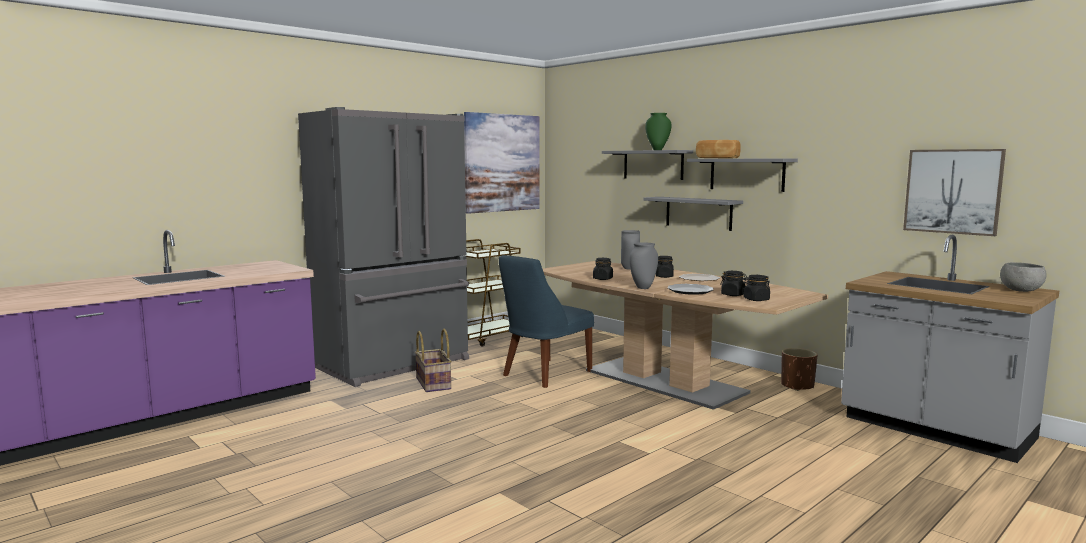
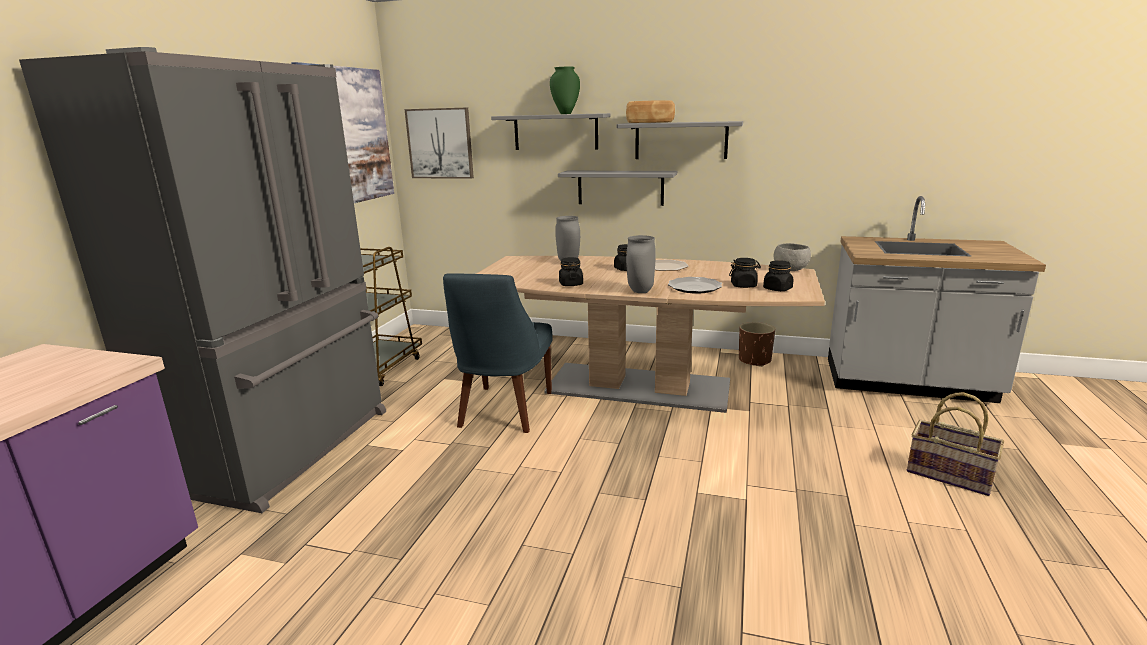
camera: 30 degrees left, 10 degrees up
basket [415,328,452,392] -> basket moved to [907,392,1004,496]
picture [903,149,1006,236] -> picture moved to [404,108,474,179]
grey bowl [1000,262,1047,292] -> grey bowl moved to [774,243,811,271]

